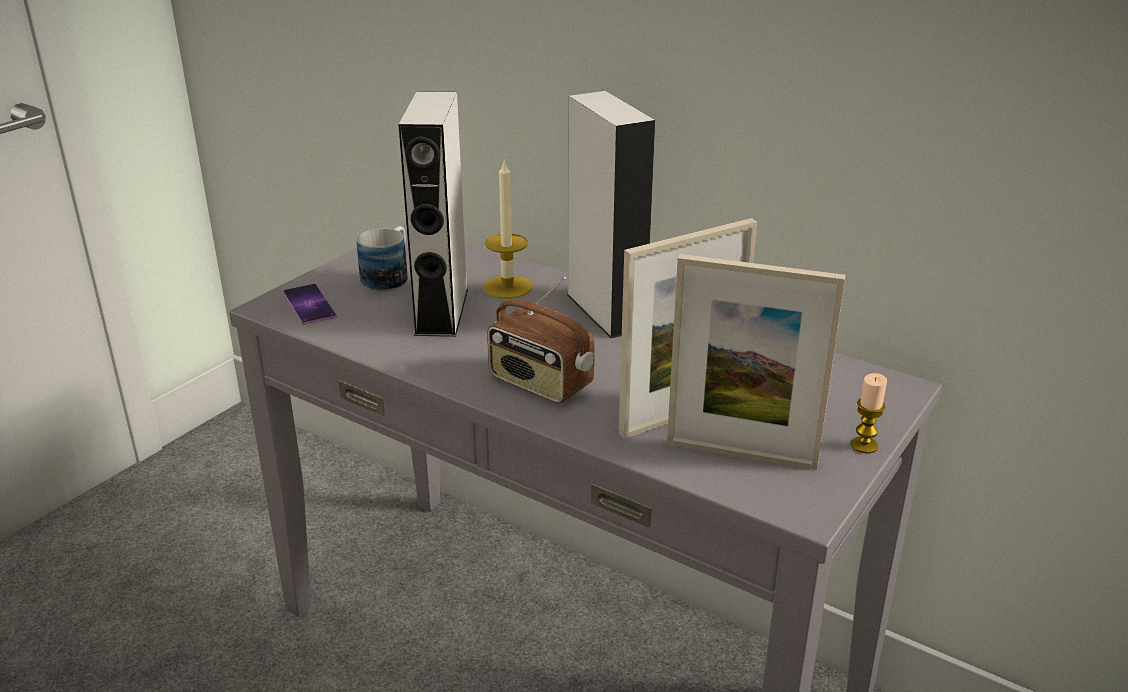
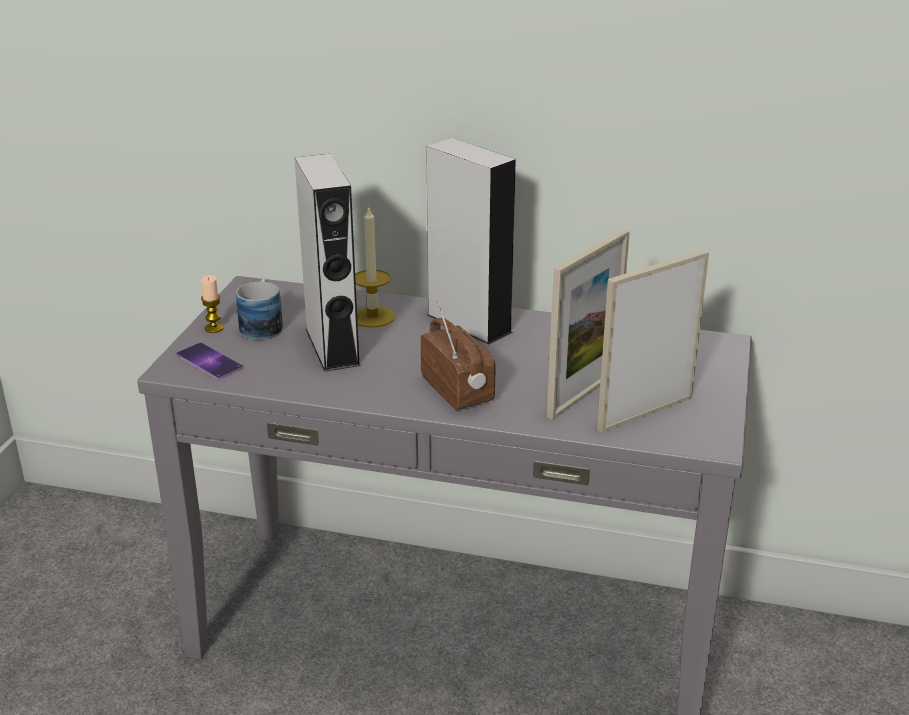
camera: 20 degrees left, 0 degrees up
radio [487,277,595,403] -> radio turned 135 degrees counterclockwise [420,300,495,410]
picture frame [667,254,845,470] -> picture frame turned 150 degrees clockwise [597,250,709,433]
candle [851,373,887,454] -> candle moved to [201,275,224,333]

